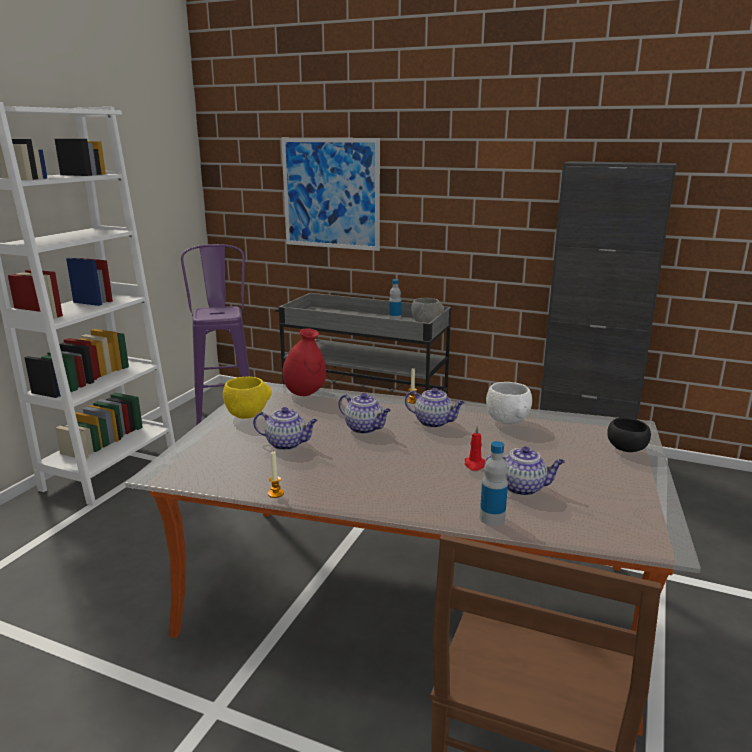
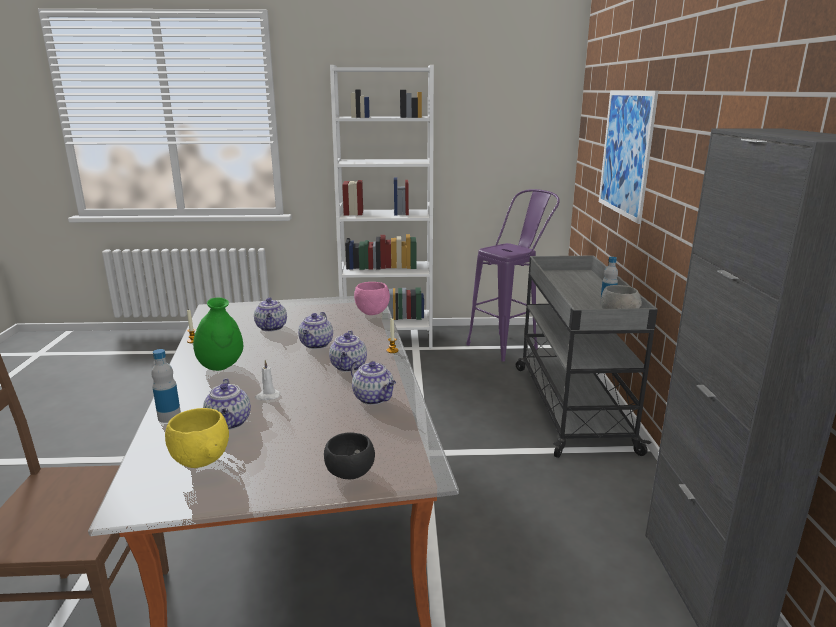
camera: 65 degrees right, 0 degrees up
yellow bowl [223,377,272,419] -> yellow bowl moved to [165,408,229,468]
red vase [283,328,326,396] -> pink bowl [354,282,390,315]
red candle [465,426,485,471] -> white candle [255,360,280,400]
white bowl [486,382,532,425] -> teapot [351,360,396,405]
none -> green vase [193,298,243,371]

